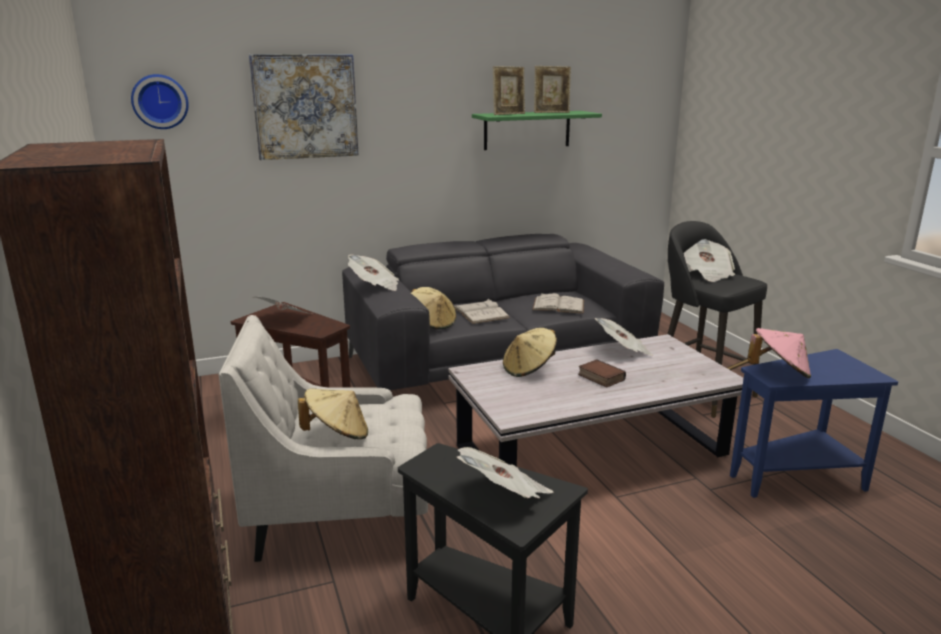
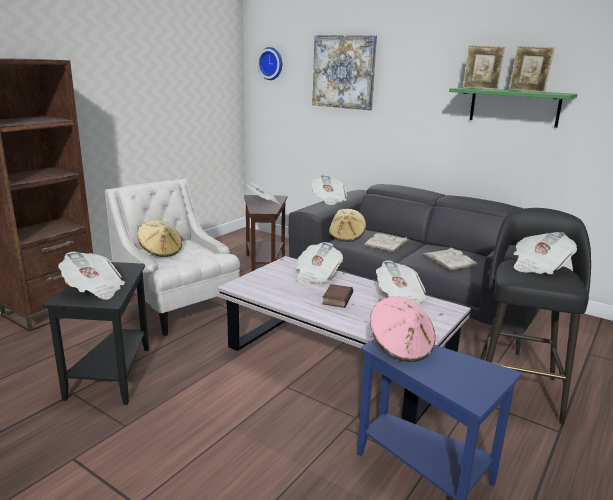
camera: 55 degrees right, 0 degrees up
beige hat [503,328,557,377] -> newspaper [296,242,343,283]

